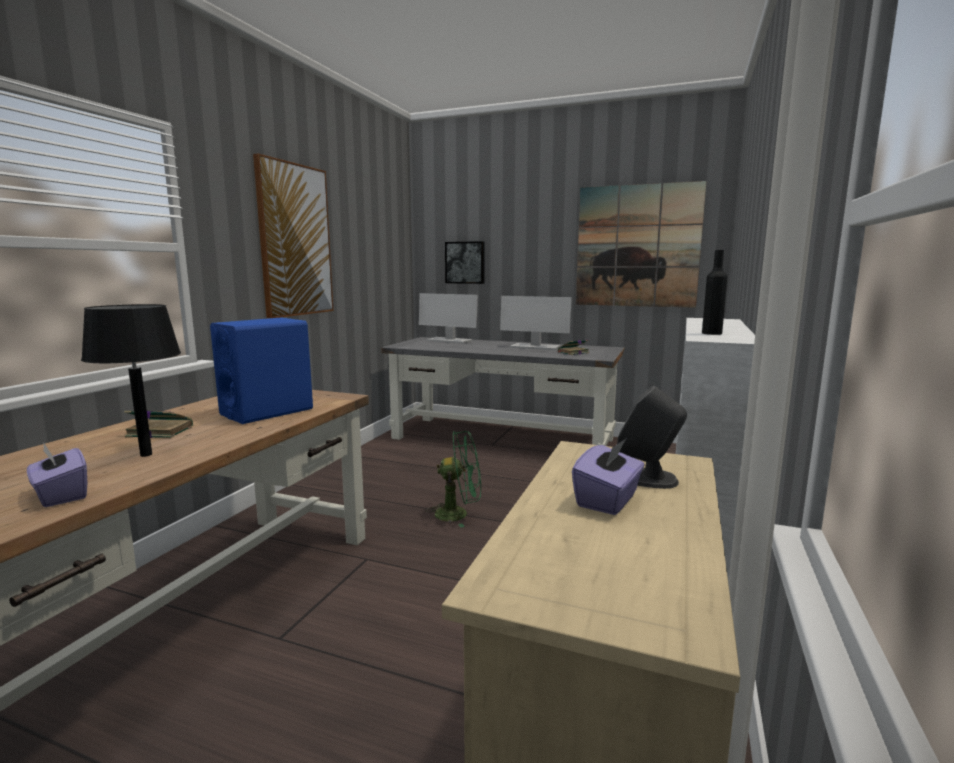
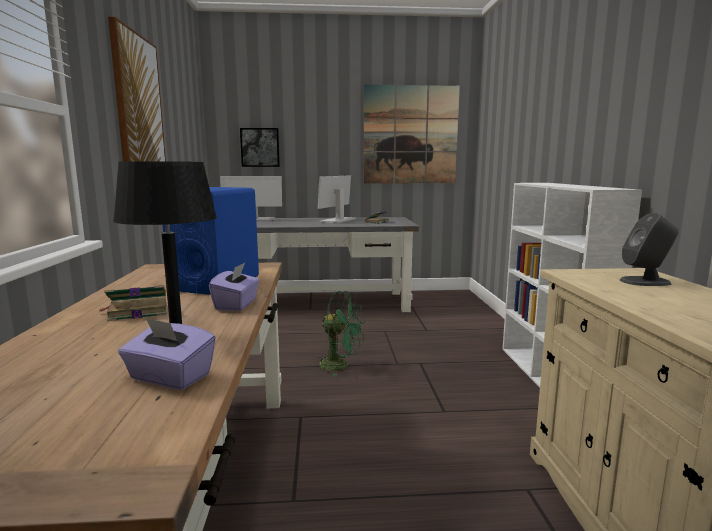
camera: 25 degrees left, 0 degrees up
green fan [426,431,481,528] -> green fan turned 45 degrees clockwise [316,291,365,377]
monitor [500,296,572,350] -> monitor turned 120 degrees clockwise [318,175,356,223]
purple tissue box [572,439,645,515] -> purple tissue box moved to [209,263,260,311]
black bottle [702,250,728,335] -> none

